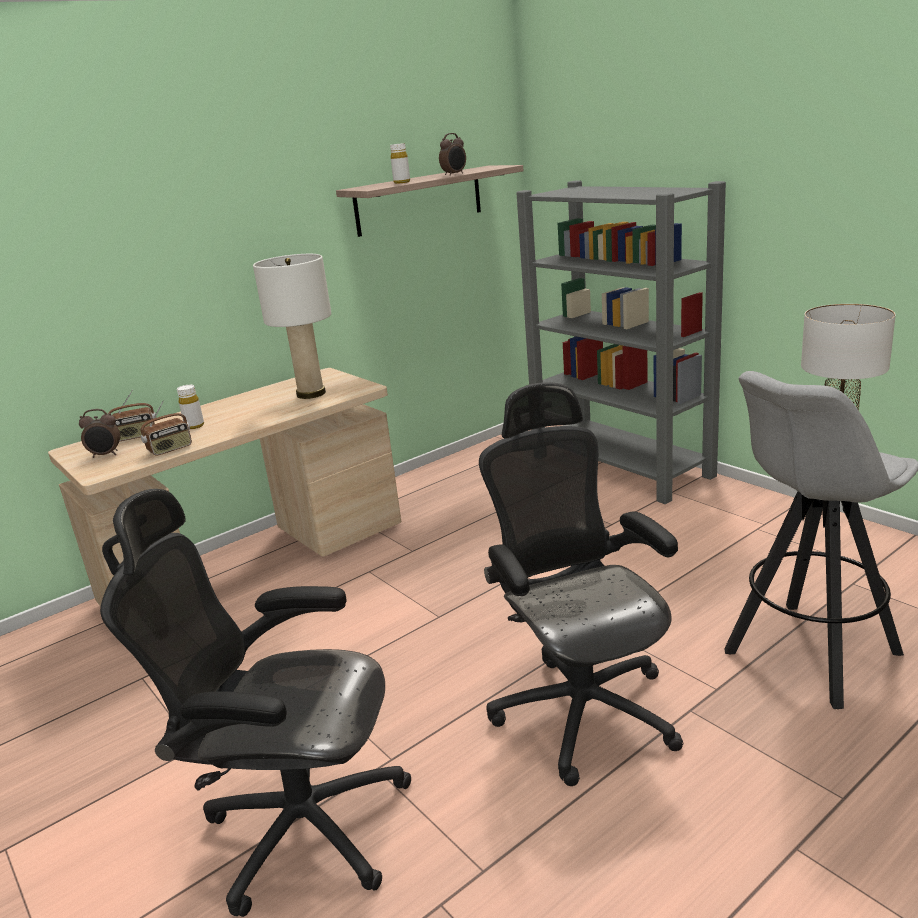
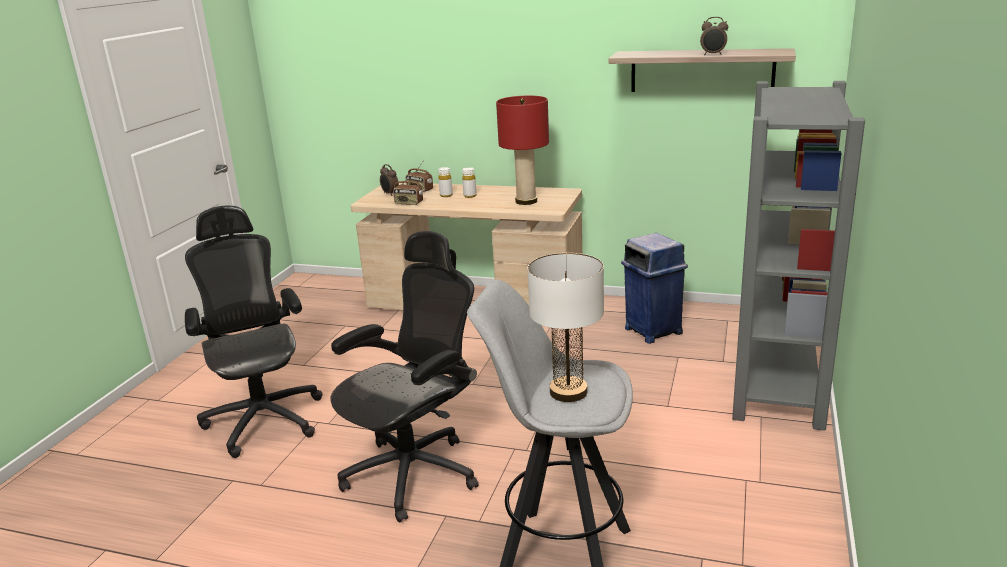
camera: 55 degrees right, 0 degrees up
white table lamp [253,254,331,399] -> red table lamp [496,96,549,205]
white bottle [390,143,410,184] -> white bottle moved to [462,167,477,198]
none -> blue trash can [621,233,688,344]

